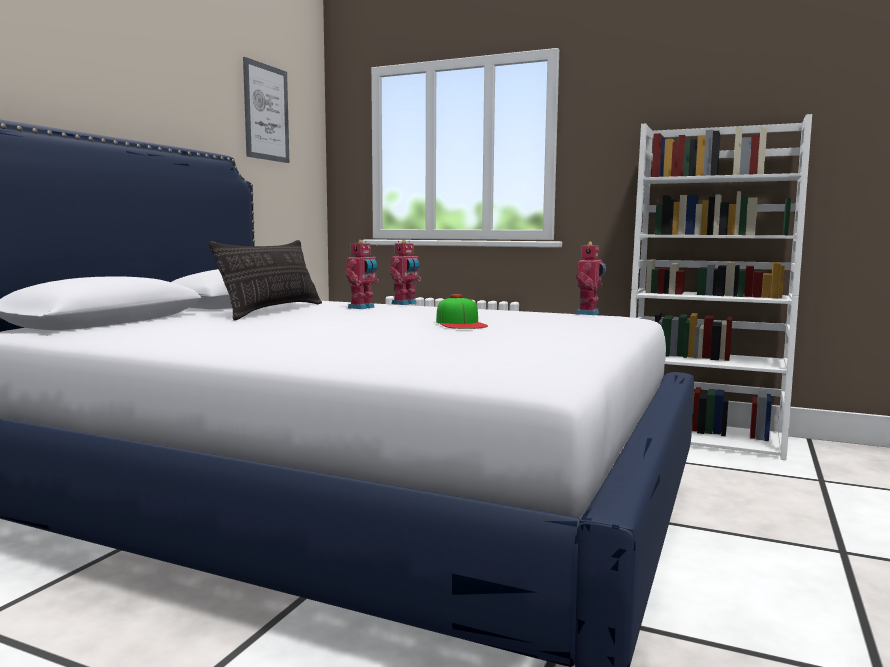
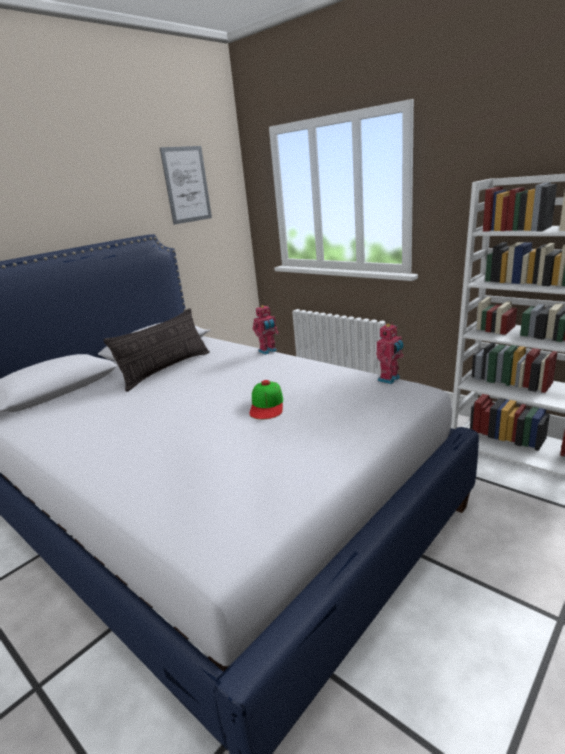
camera: 20 degrees right, 15 degrees up
toy robot [345,240,379,309] -> none

